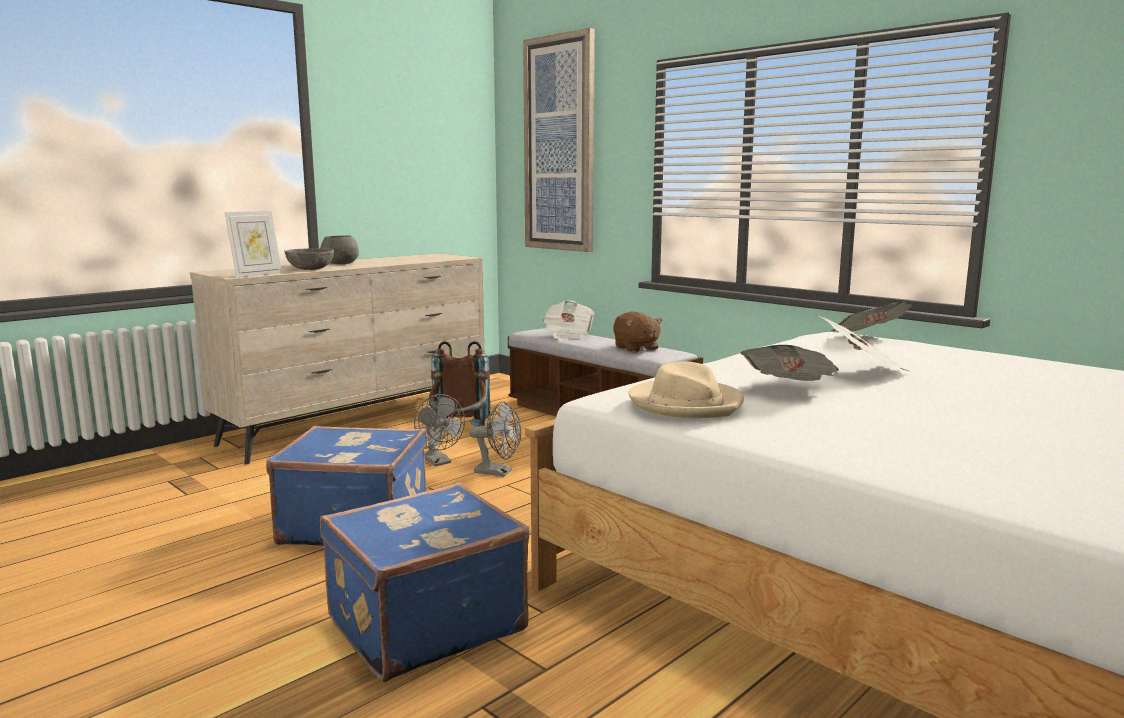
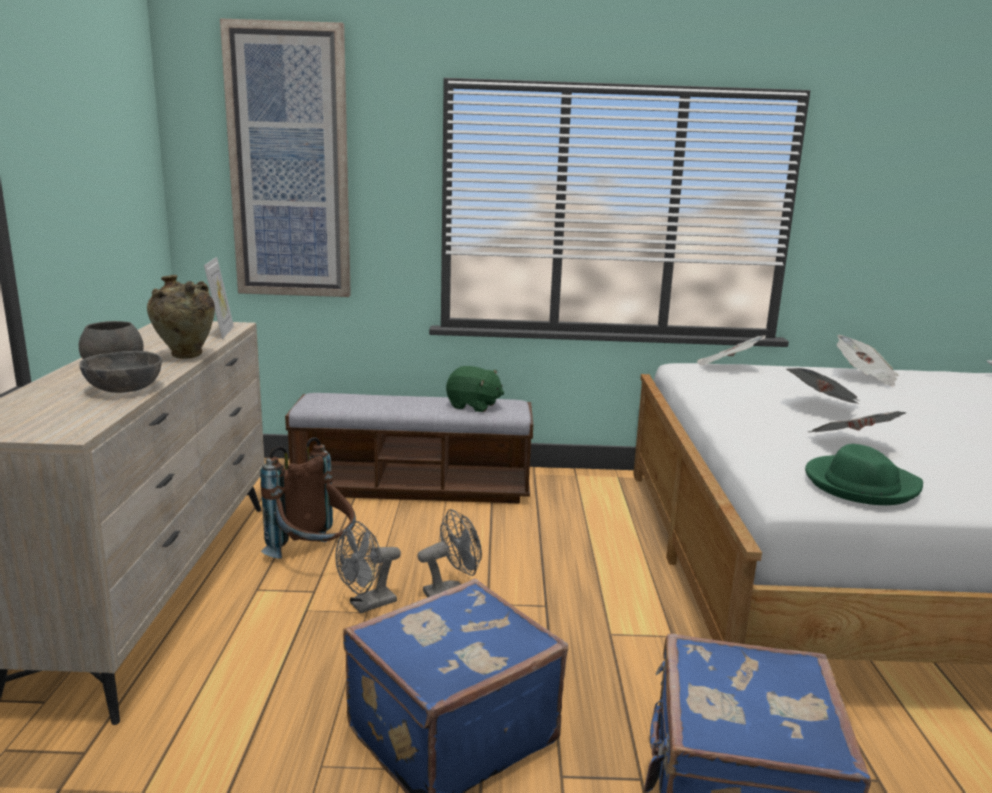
camera: 45 degrees left, 5 degrees up
picture frame [225,211,282,278] -> picture frame moved to [204,257,234,339]
grey fan [414,394,465,466] -> grey fan turned 135 degrees clockwise [335,521,401,614]
newspaper [543,300,595,340] -> newspaper moved to [837,335,899,387]
brown plush toy [613,311,662,353] -> green plush toy [446,366,504,412]
beige hat [629,361,744,419] -> green hat [805,444,923,505]
none -> beige vase [147,275,215,359]

